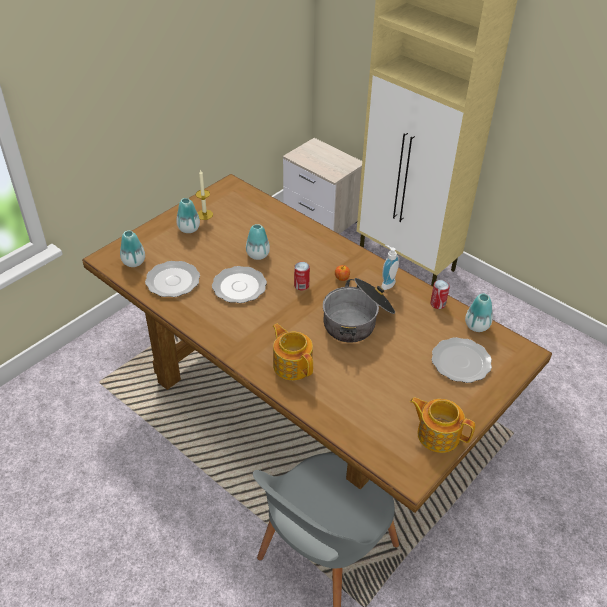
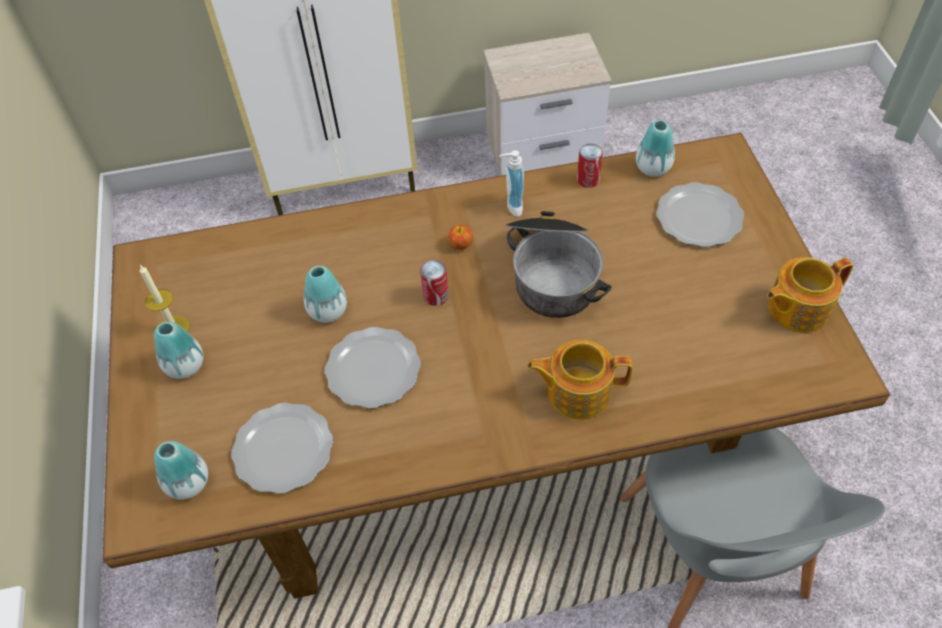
camera: 50 degrees left, 10 degrees up
nightstand [283,138,362,234] -> nightstand moved to [483,33,611,176]

